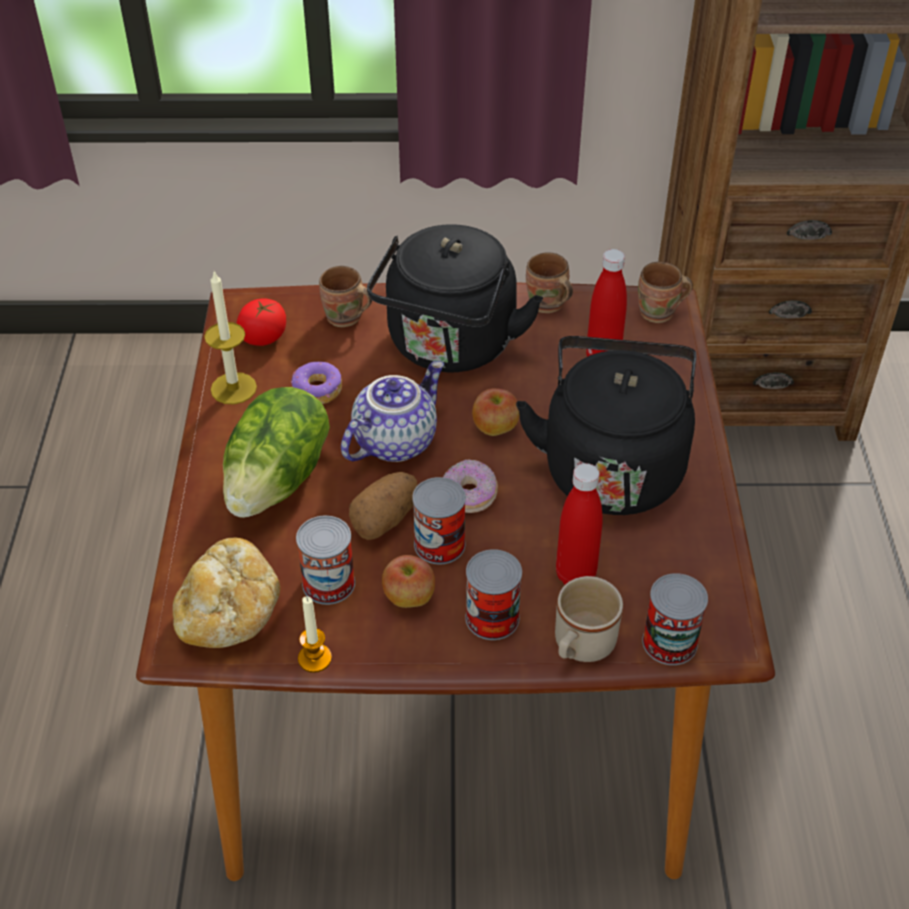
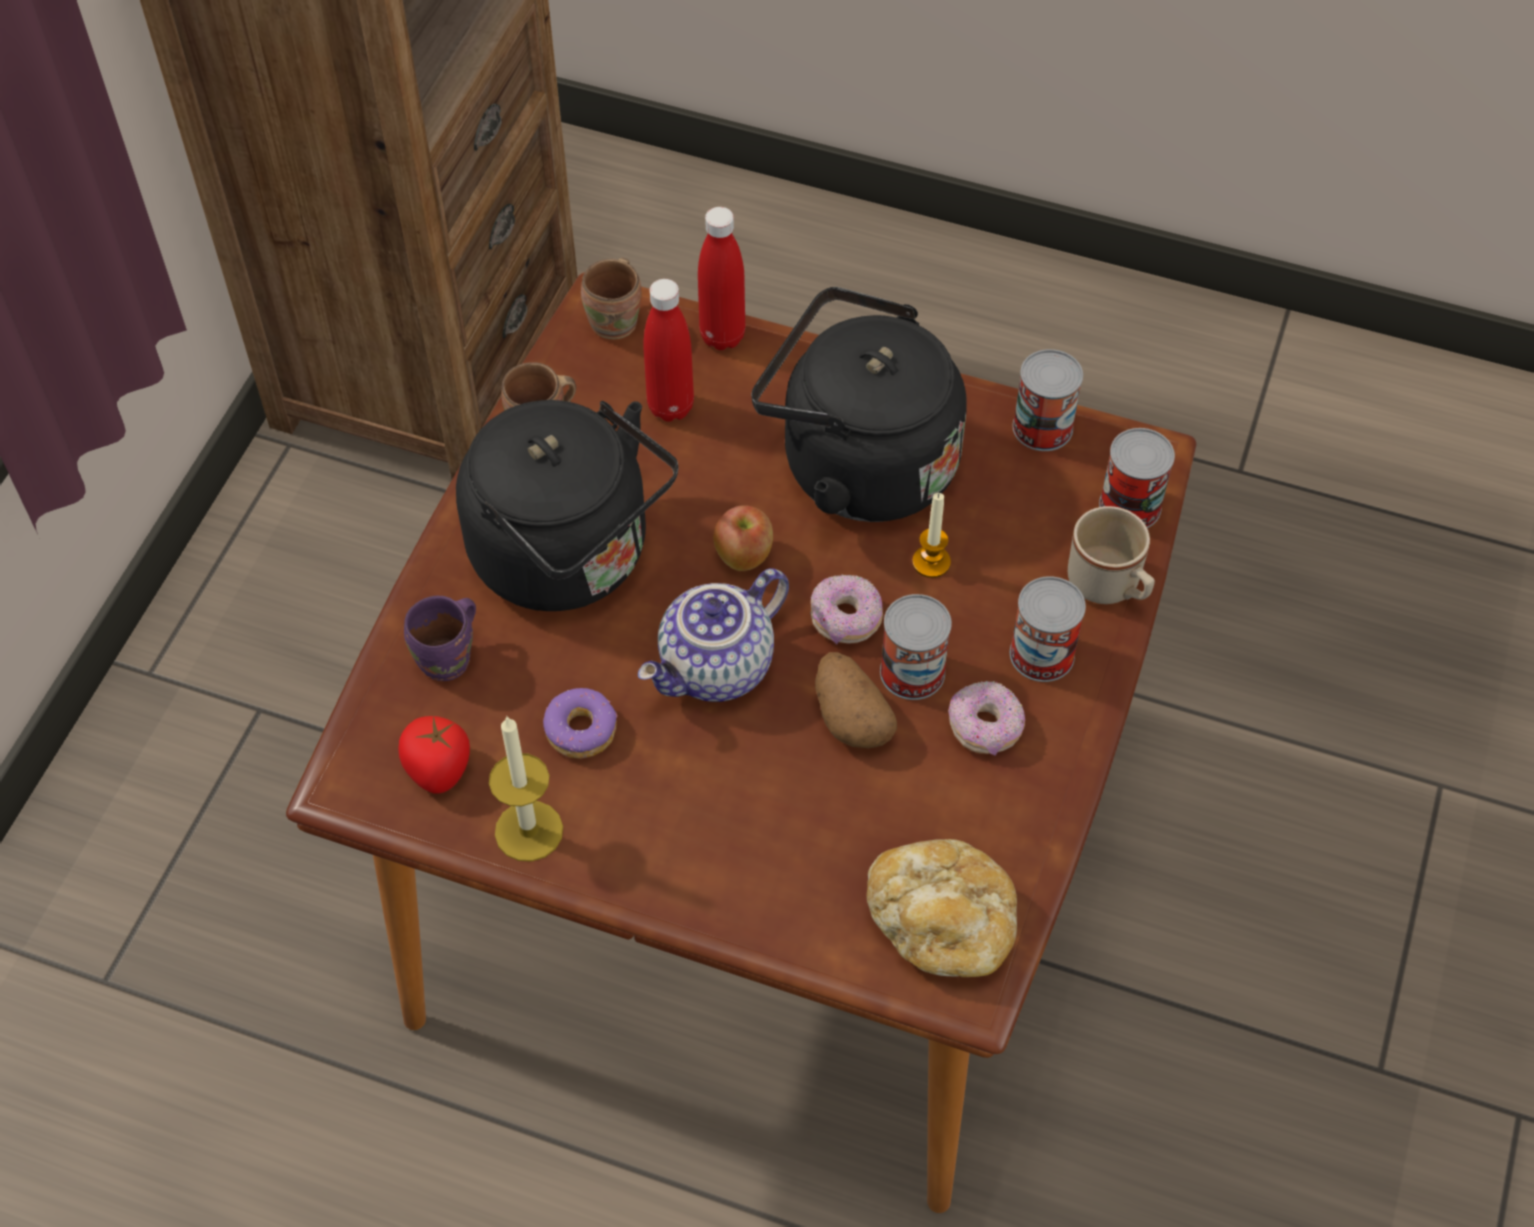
camera: 70 degrees left, 10 degrees up
lettuce [223,387,330,518] -> none
can [296,516,355,605] -> can moved to [1012,349,1083,451]
candle [298,596,332,673] -> candle moved to [912,493,951,578]
brown mug [319,266,372,327] -> purple mug [404,596,476,681]
teapot [341,361,444,462] -> teapot turned 105 degrees counterclockwise [638,568,789,702]
apple [382,555,435,608] -> donut [948,681,1025,756]
red bottle [556,463,603,585] -> red bottle moved to [698,207,745,350]

